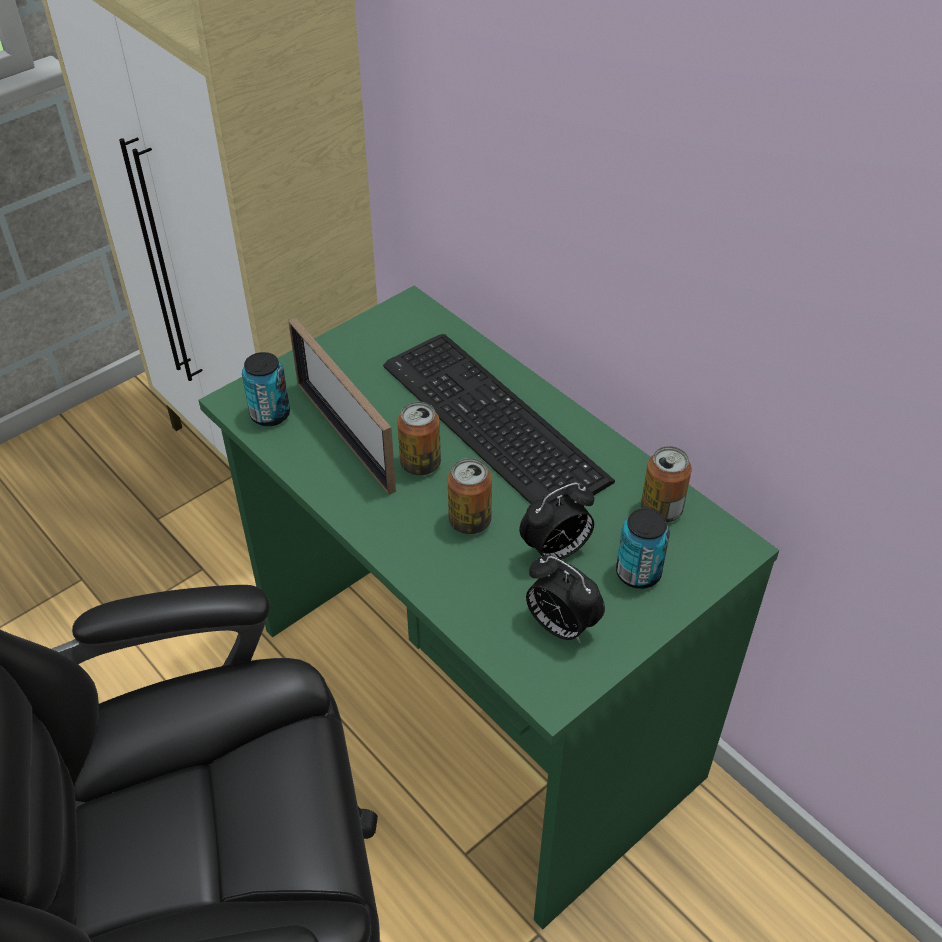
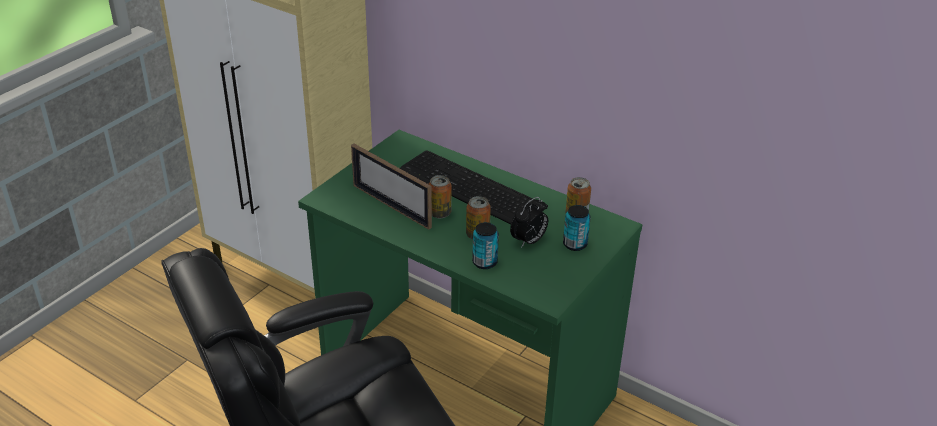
camera: 15 degrees left, 10 degrees down
can [242,352,290,426] -> can moved to [472,222,499,269]
alarm clock [526,555,605,643] -> none

